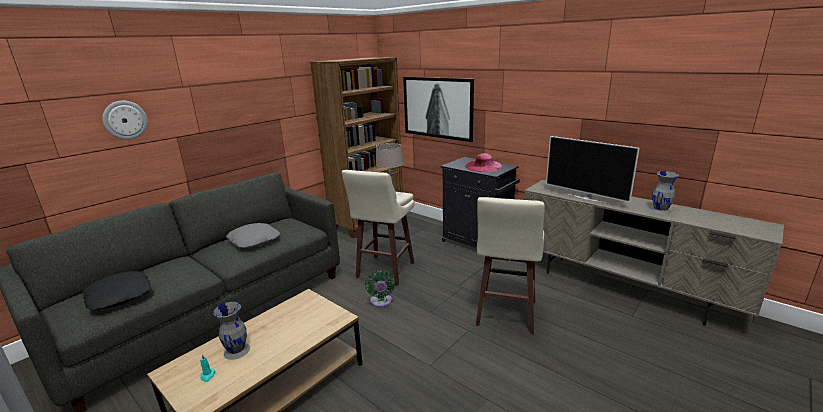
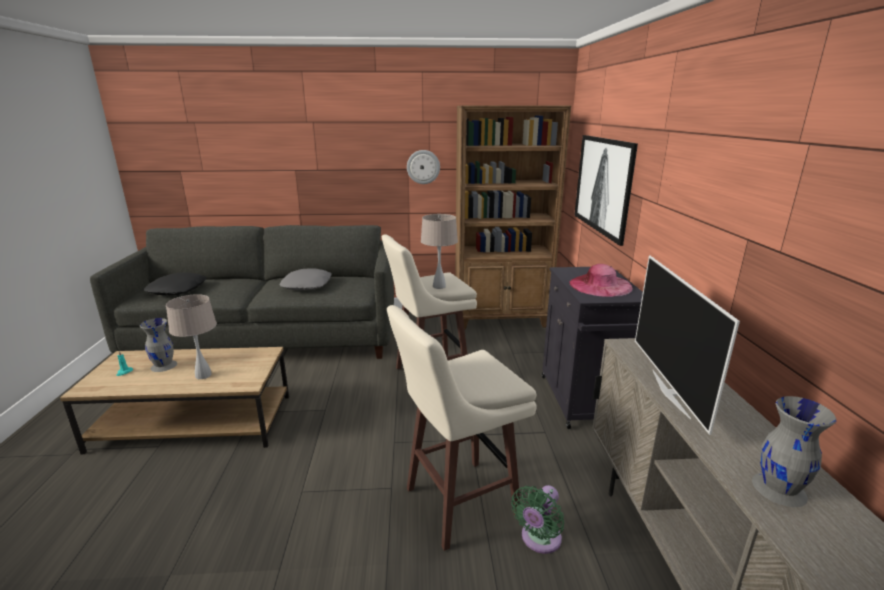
camera: 45 degrees right, 0 degrees up
wall clock [102,101,148,140] -> wall clock moved to [407,150,440,184]
green fan [365,270,396,307] -> green fan moved to [511,485,564,554]
none -> beige table lamp [166,294,217,379]

